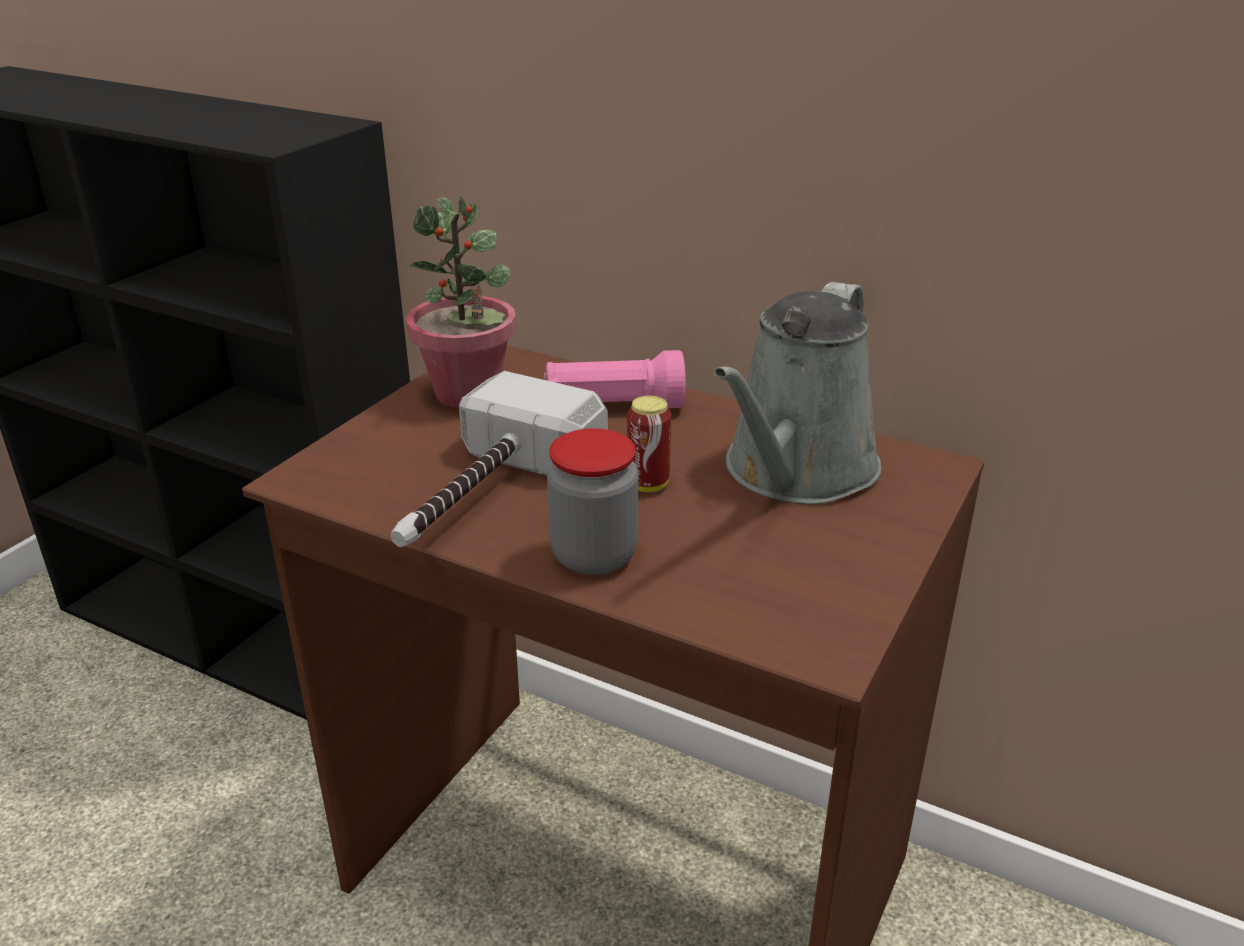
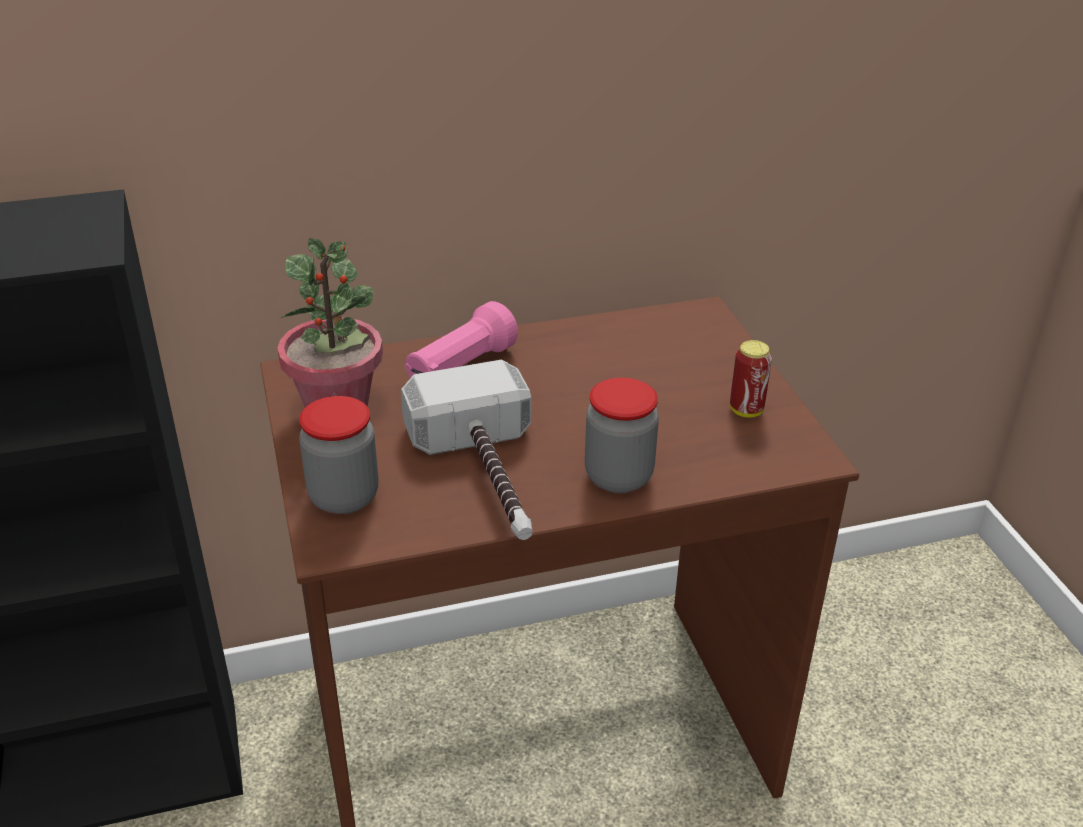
camera: 45 degrees left, 5 degrees up
can [627,395,671,492] -> can moved to [730,340,772,418]
grey watering can [714,282,881,504] -> none
none -> jar [299,396,378,514]

